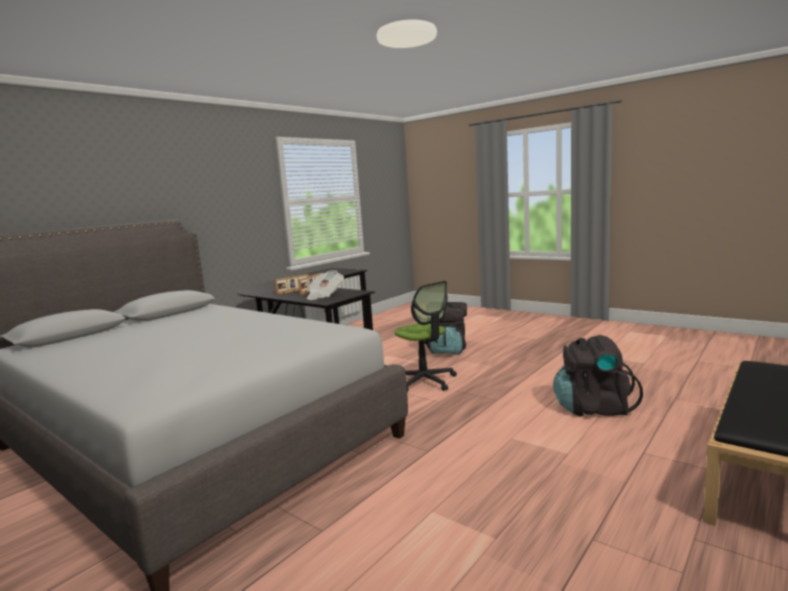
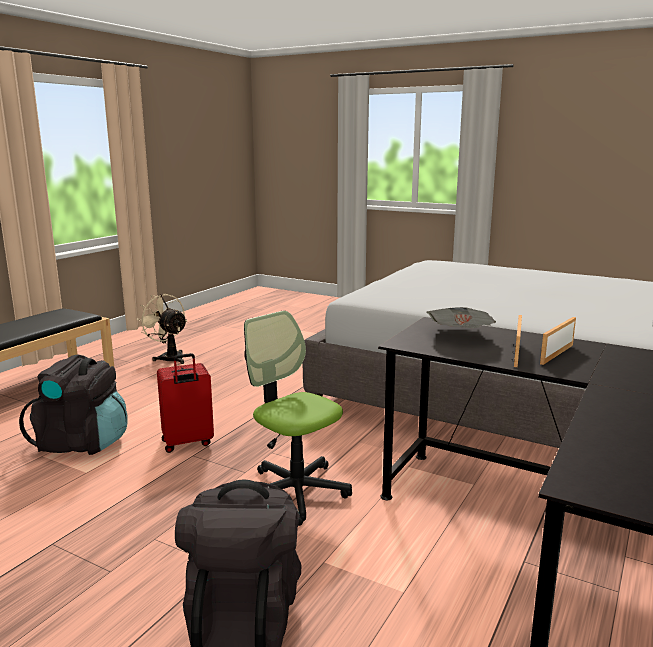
camera: 170 degrees right, 5 degrees up
none -> beige fan [137,293,187,364]
none -> red suitcase [157,353,214,453]

